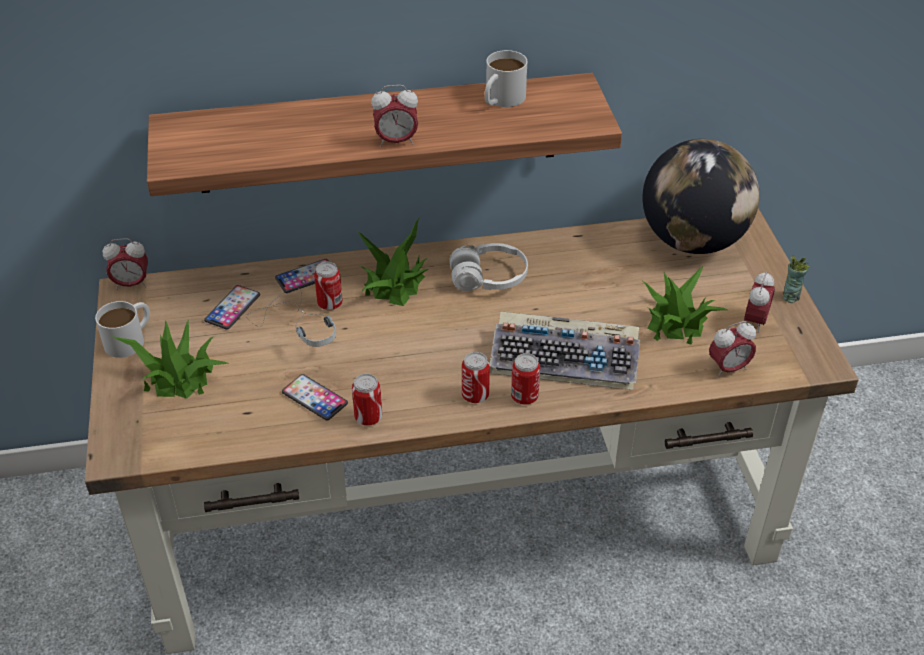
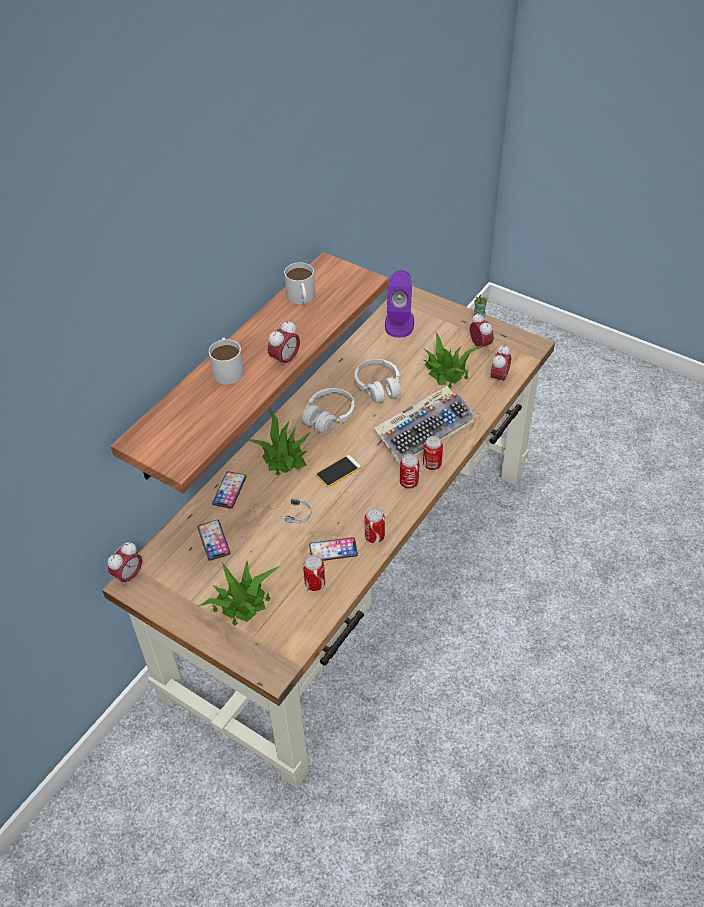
camera: 45 degrees left, 5 degrees up
white mug [95,301,150,358] -> white mug moved to [209,338,244,384]
can [314,262,343,310] -> can moved to [303,555,325,591]
globe [642,139,759,254] -> purple speaker [385,270,414,337]
none -> phone [316,455,362,487]
none -> white headphones [354,359,401,403]

